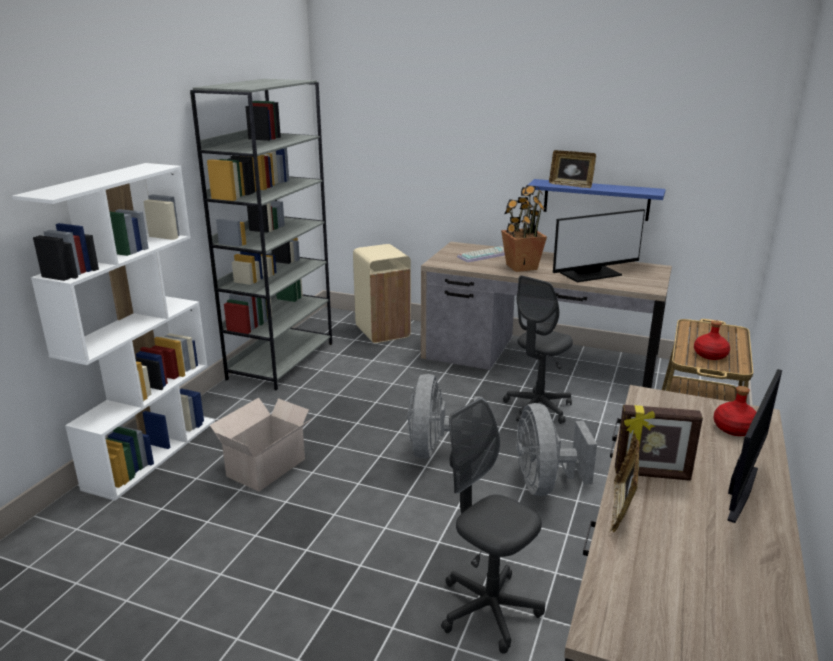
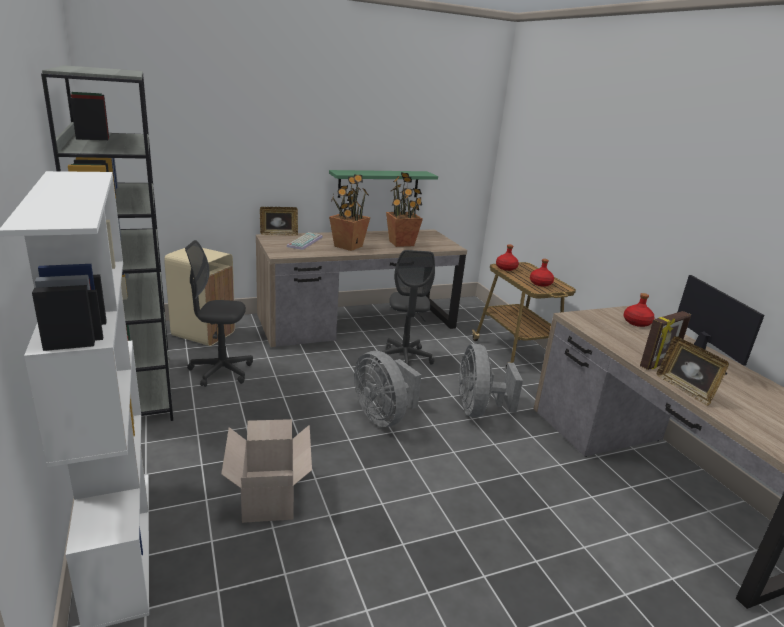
camera: 45 degrees left, 0 degrees up
grey office chair [441,398,545,654] -> grey office chair moved to [185,240,253,387]
grey fan [516,403,597,496] -> grey fan turned 45 degrees clockwise [458,344,523,417]
blue shelf [528,179,666,221] -> green shelf [329,170,438,198]
picture frame [549,150,596,188] -> picture frame moved to [260,207,298,236]
monitor [553,209,645,282] -> potted plant [386,172,423,247]
none -> red bottle [496,244,519,271]

